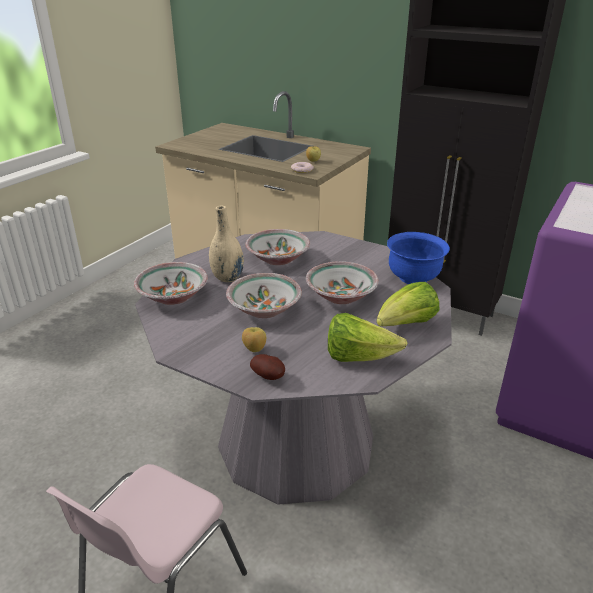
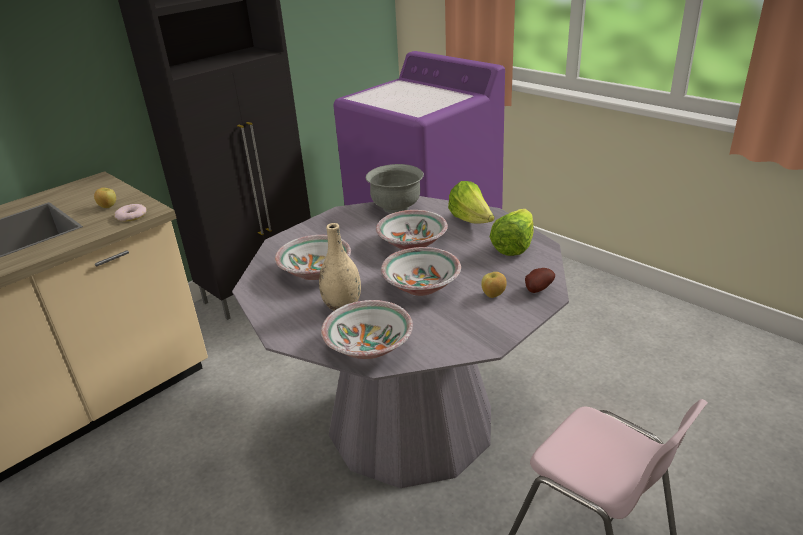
camera: 75 degrees left, 0 degrees up
blue bowl [387,232,450,284] -> grey bowl [366,164,424,213]

